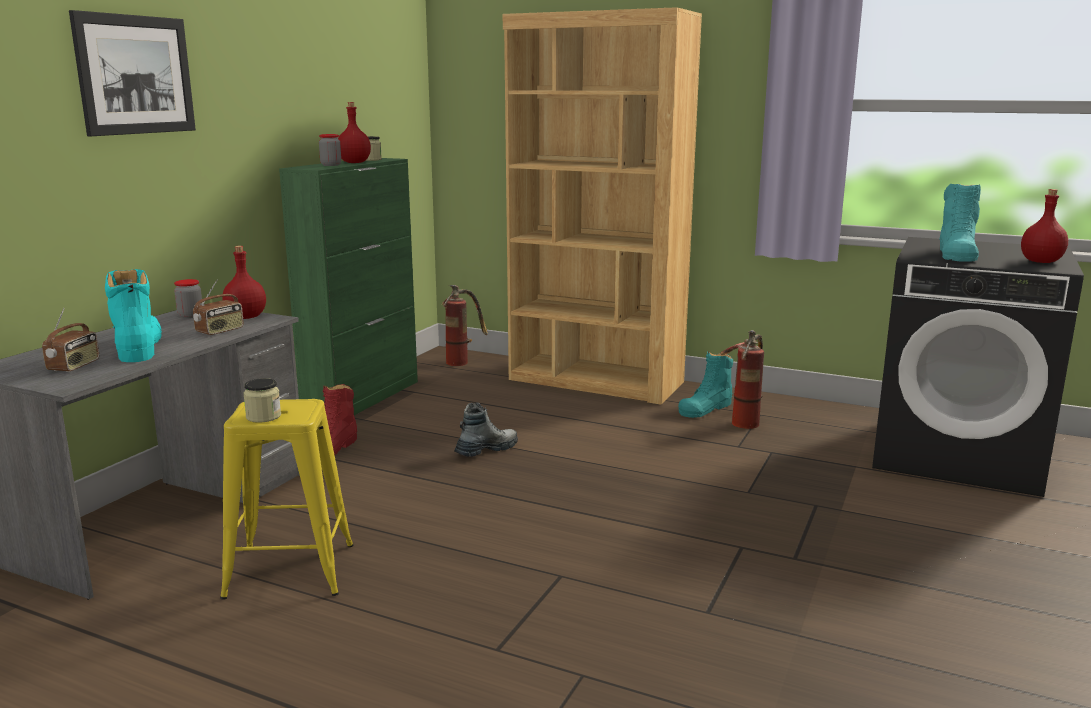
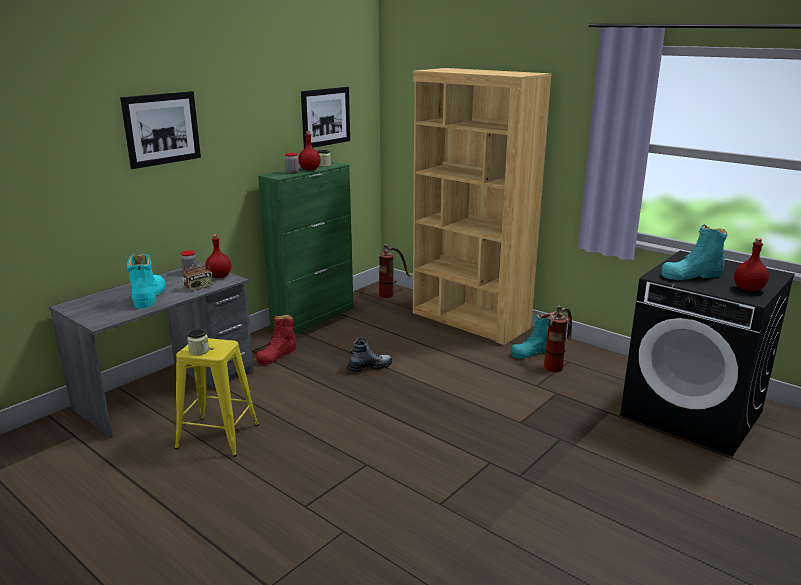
camera: 15 degrees right, 5 degrees up
radio [42,308,99,372] -> none
turquoise boot [939,183,981,262] -> turquoise boot turned 45 degrees clockwise [662,224,728,280]
none -> picture [301,87,350,148]

